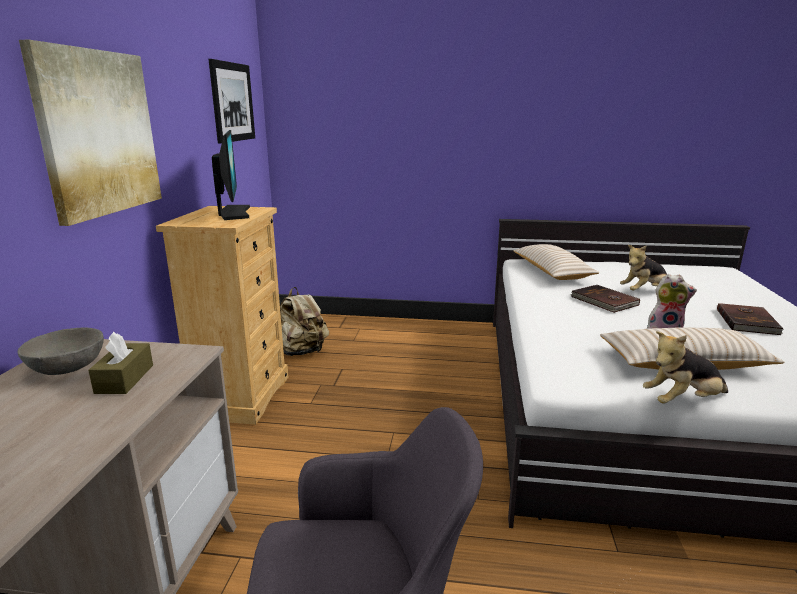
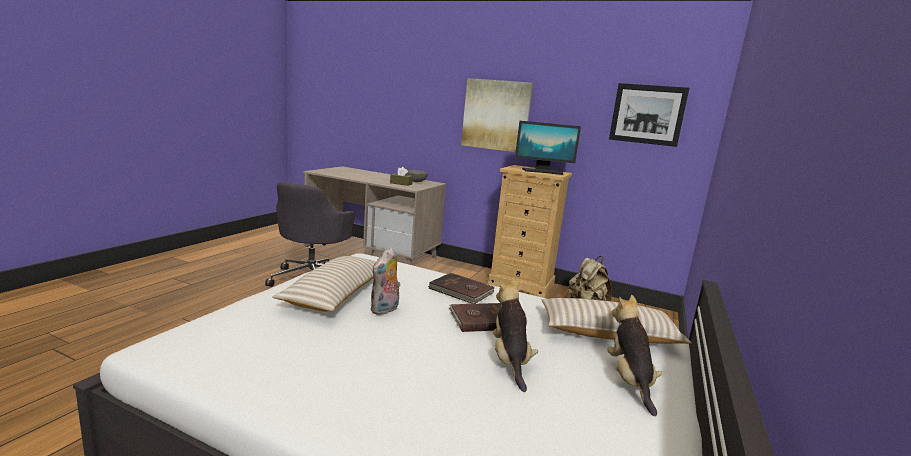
camera: 105 degrees right, 5 degrees down
plush toy [643,331,728,404] -> plush toy moved to [607,295,662,416]
brown book [717,303,784,335] -> brown book moved to [428,273,494,304]

